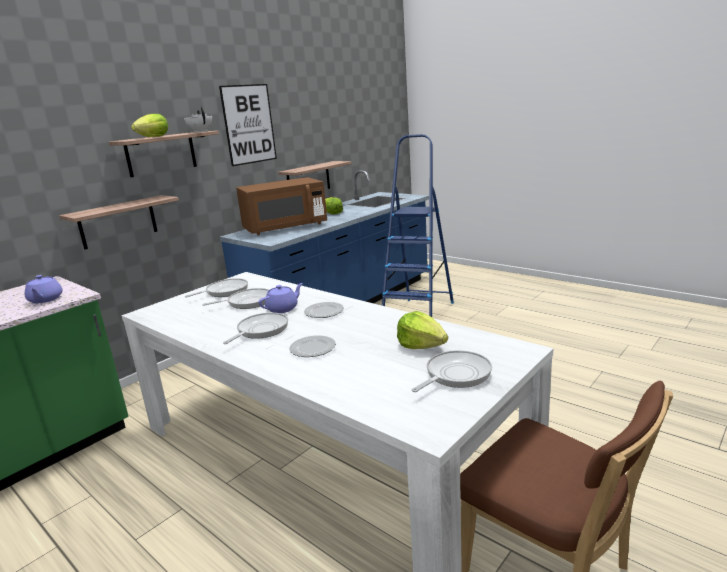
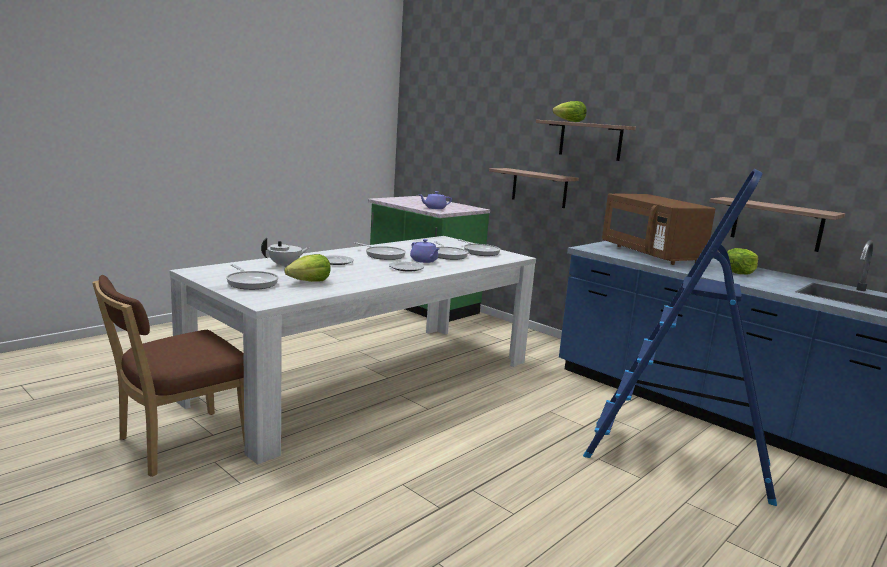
camera: 90 degrees right, 5 degrees down
white teapot [184,106,212,133] -> white teapot moved to [261,238,310,267]
picture [219,84,277,166] -> none

